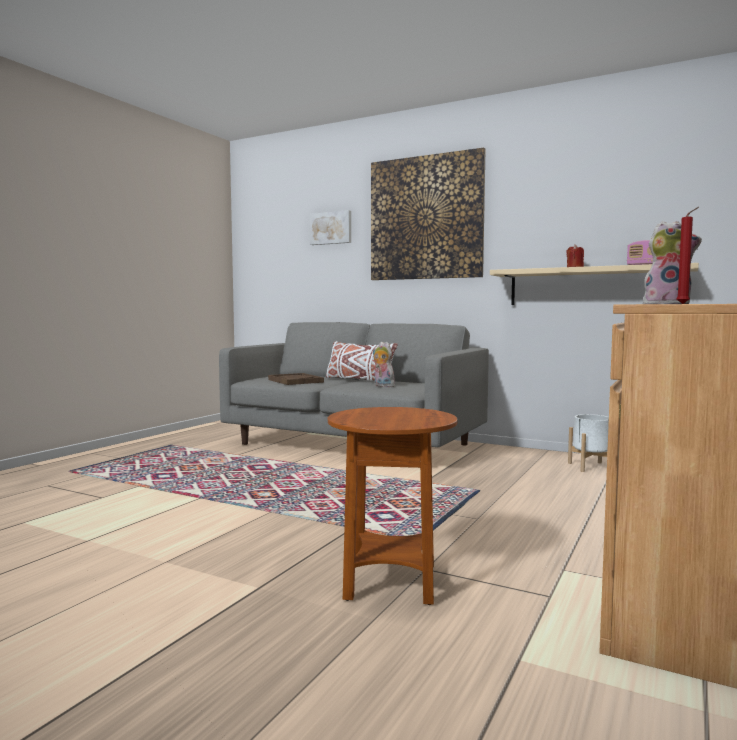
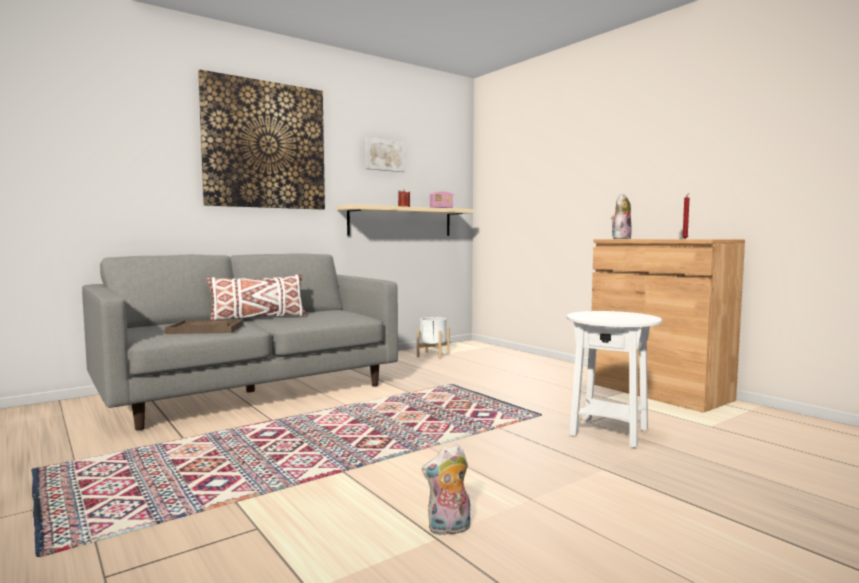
camera: 65 degrees left, 0 degrees up
picture [309,210,351,245] -> picture moved to [365,137,405,172]
brown side table [328,407,458,605] -> white side table [567,311,662,448]
plush toy [373,342,395,387] -> plush toy moved to [422,444,470,536]

